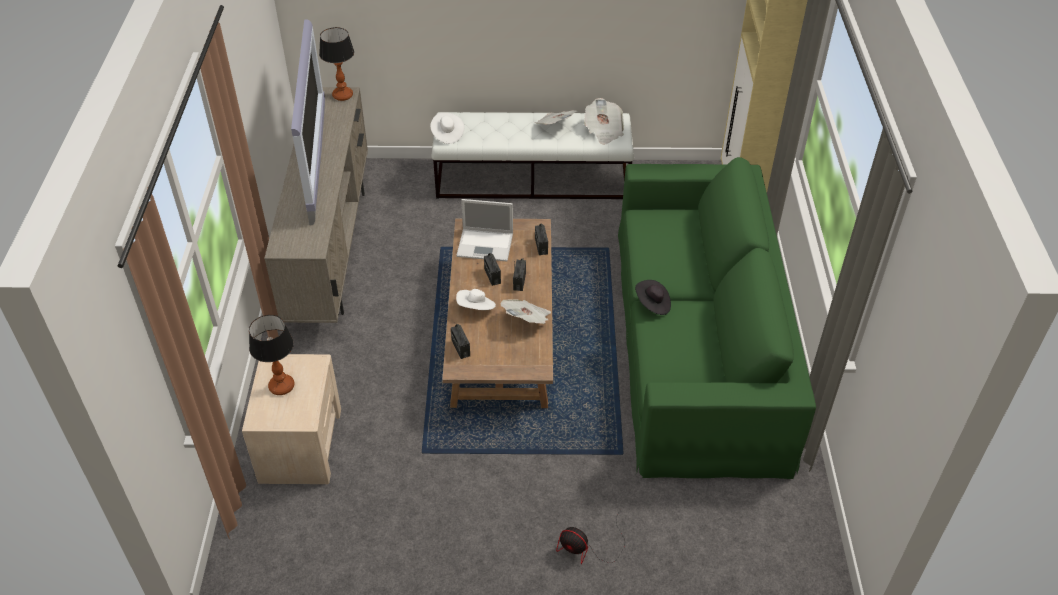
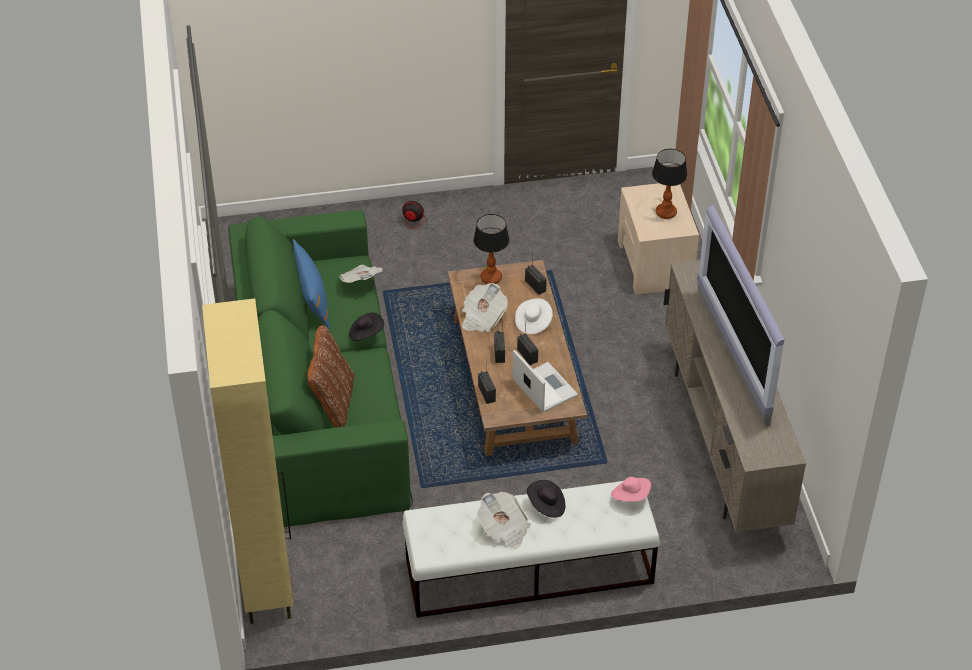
camera: 170 degrees right, 0 degrees up
table lamp [319,27,354,101] -> table lamp moved to [473,214,510,284]
white hat [430,112,464,144] -> pink hat [611,477,651,502]
laptop [456,199,513,261] -> laptop turned 60 degrees clockwise [512,350,578,412]
newspaper [584,98,624,145] -> newspaper moved to [339,265,383,283]
none -> blue pillow [293,239,330,329]
none -> brown pillow [307,325,355,428]
none -> black hat [527,480,565,518]

